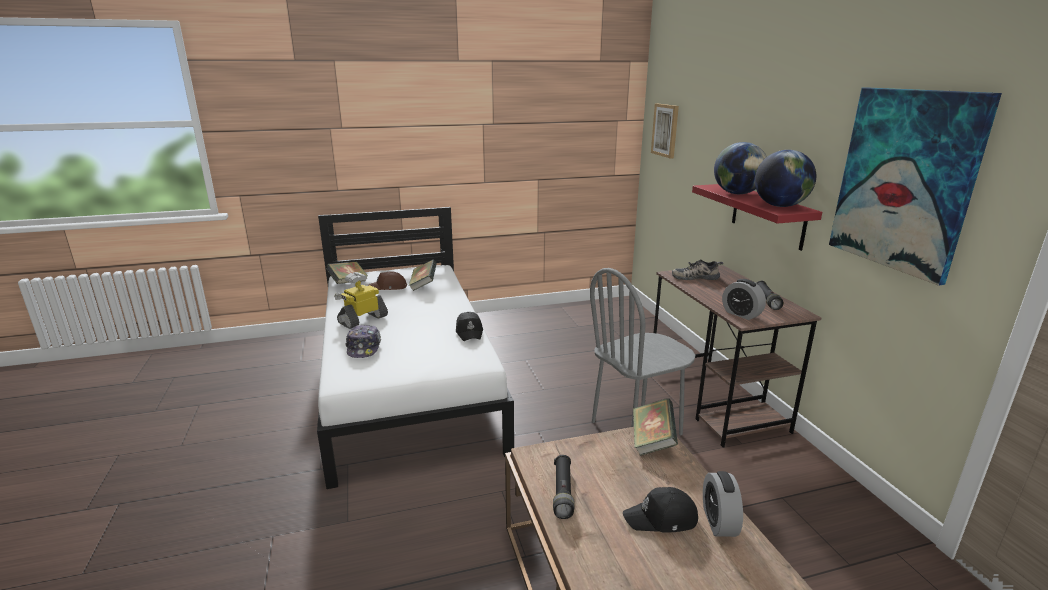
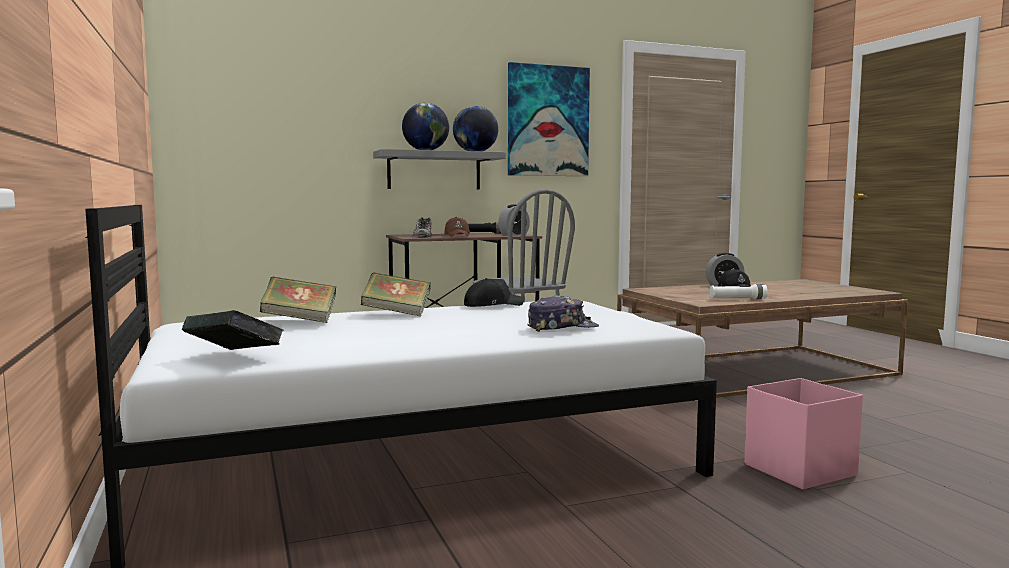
camera: 95 degrees left, 15 degrees down
toy robot [334,272,388,329] -> none
brown cap [367,271,407,290] -> brown cap moved to [444,217,470,237]
black flashlight [553,455,575,519] -> white flashlight [709,284,768,299]
book [633,398,678,456] -> book moved to [361,272,431,317]
picture [651,104,679,158] -> none
red shelf [692,184,822,251] -> grey shelf [373,149,506,189]
none -> pink storage box [744,378,863,489]

